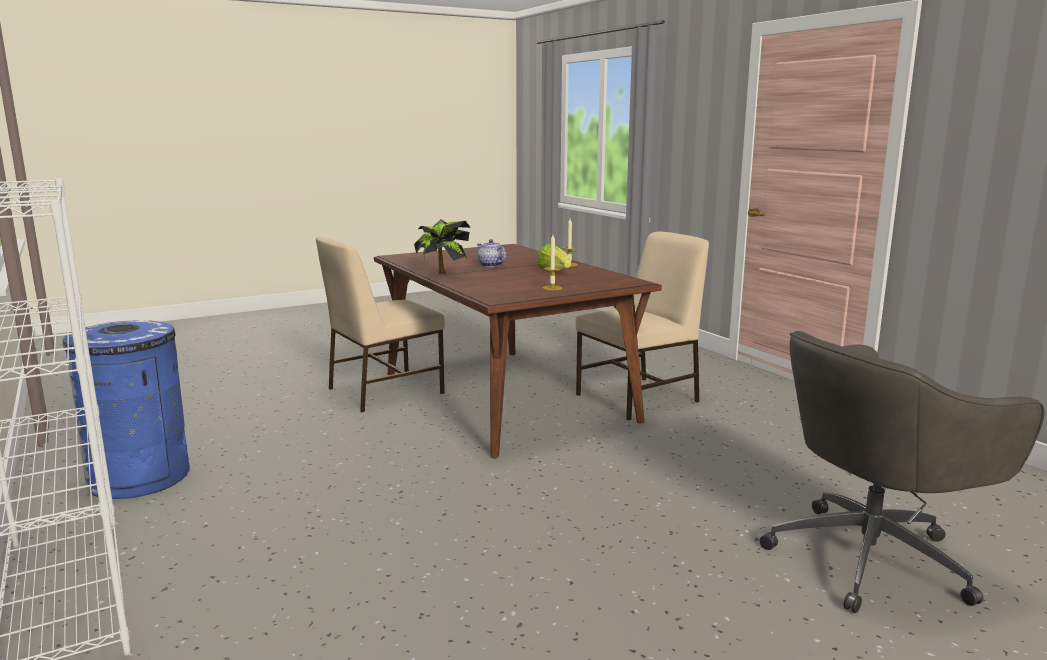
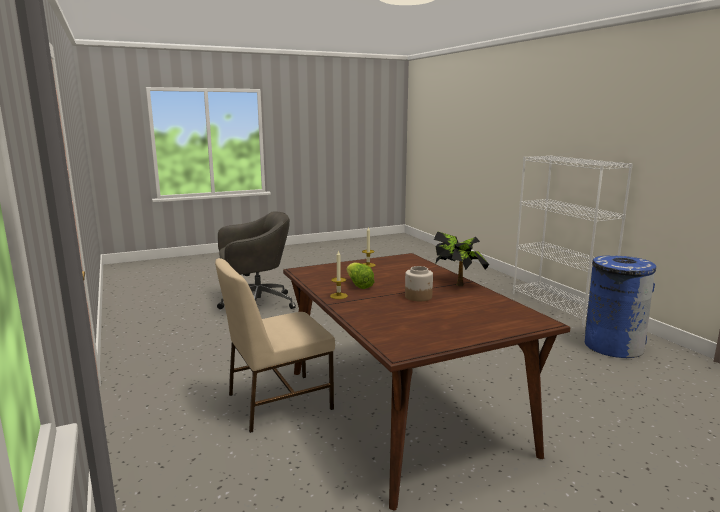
camera: 175 degrees left, 0 degrees up
beige chair [316,236,445,412] -> none
teapot [477,239,506,267] -> jar [405,266,433,301]

